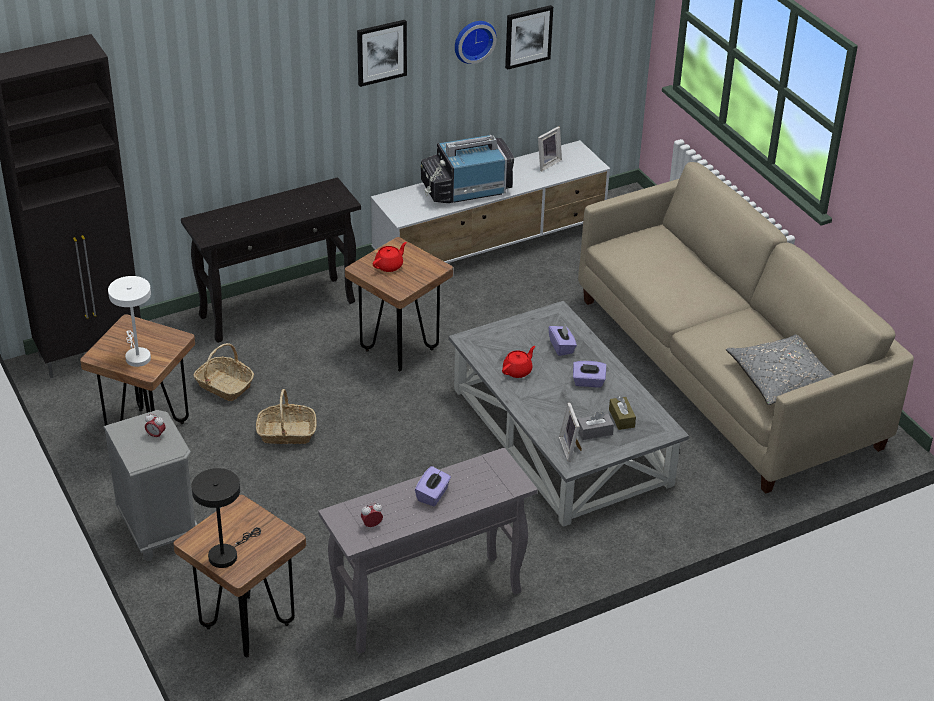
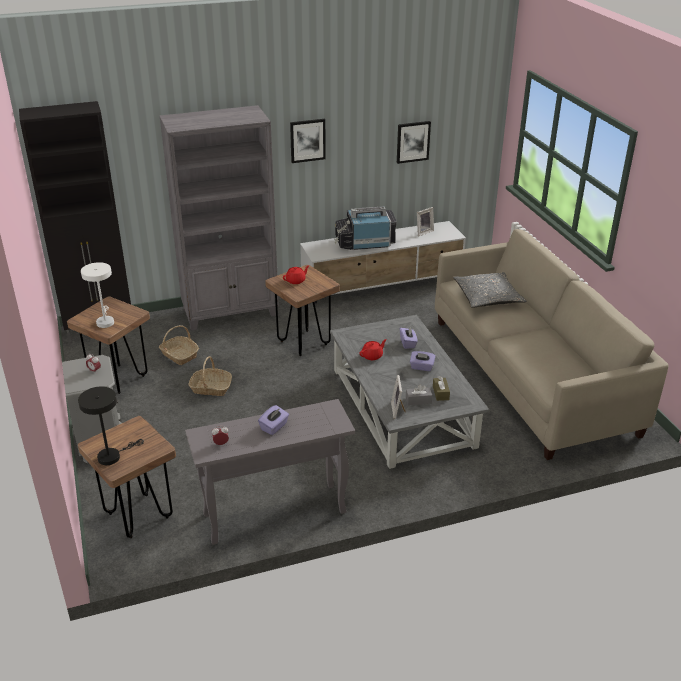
camera: 10 degrees right, 5 degrees down
black console table [181,177,361,343] -> grey bookcase [159,105,279,331]
wall clock [455,21,496,64] -> none
grey pillow [726,335,835,405] -> grey pillow moved to [453,272,527,308]

